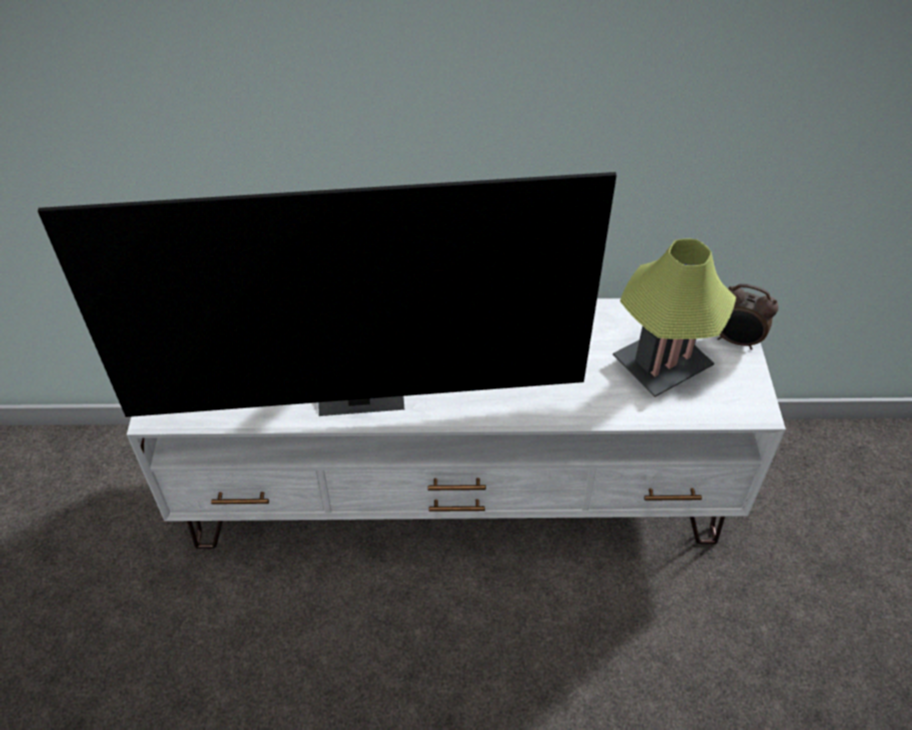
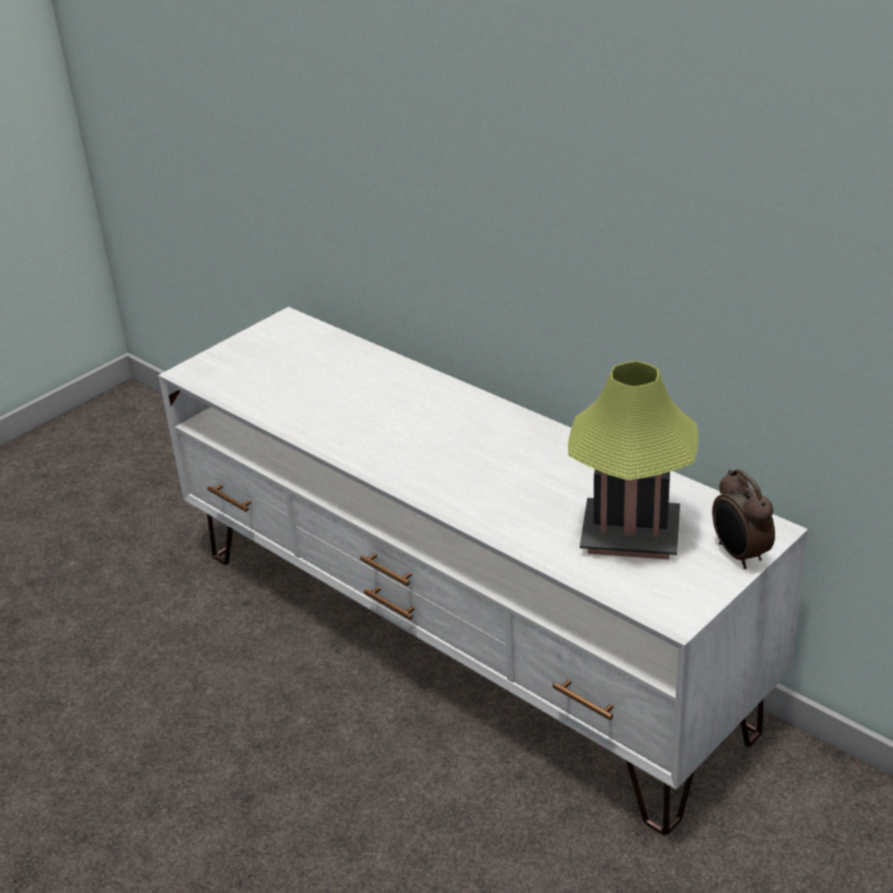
camera: 45 degrees right, 15 degrees down
television [38,172,617,417] -> none

